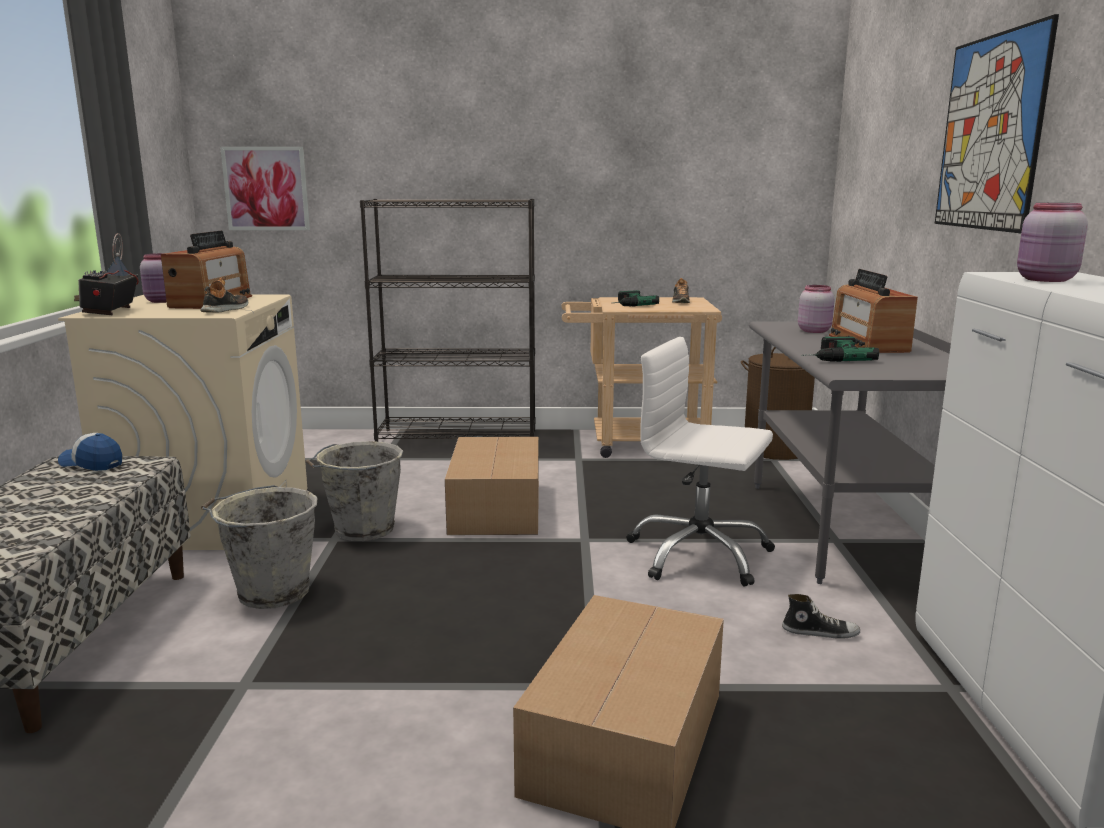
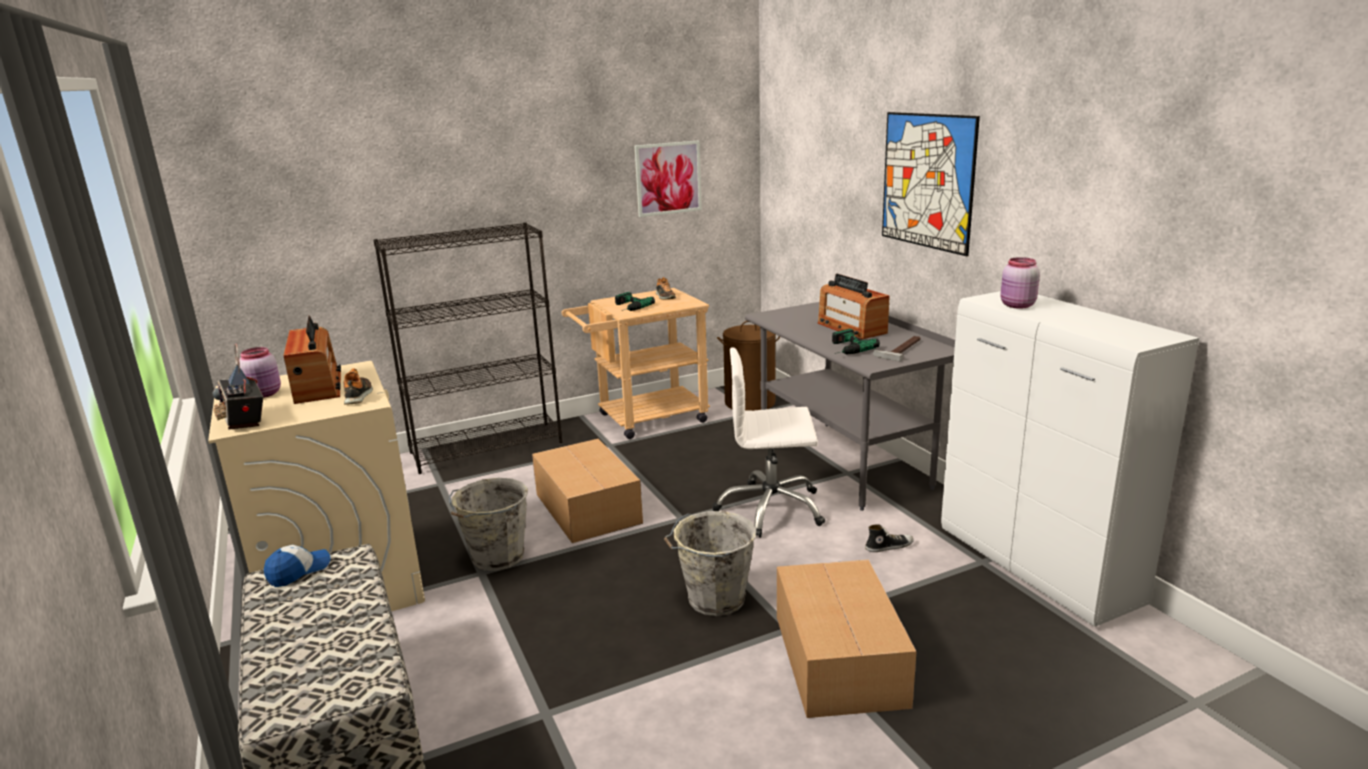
camera: 25 degrees left, 5 degrees up
cap [58,433,122,471] -> cap turned 135 degrees clockwise [264,545,331,587]
grey bucket [201,485,317,609] -> grey bucket moved to [664,511,757,616]
picture [220,147,310,230] -> picture moved to [634,141,702,217]
pink jar [798,285,834,333] -> none
none -> hammer [873,336,921,361]

